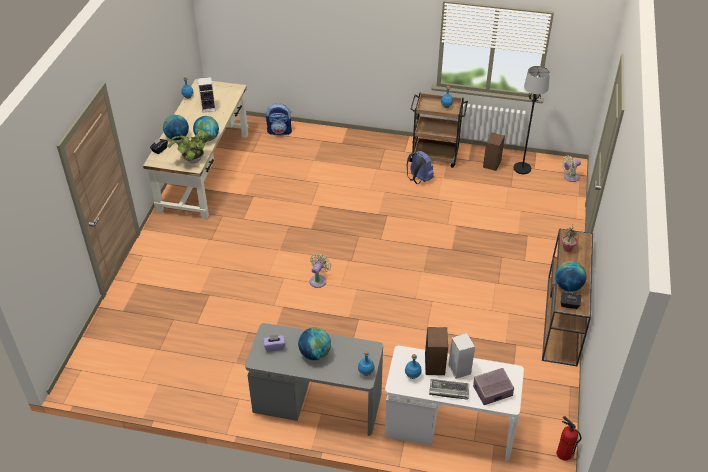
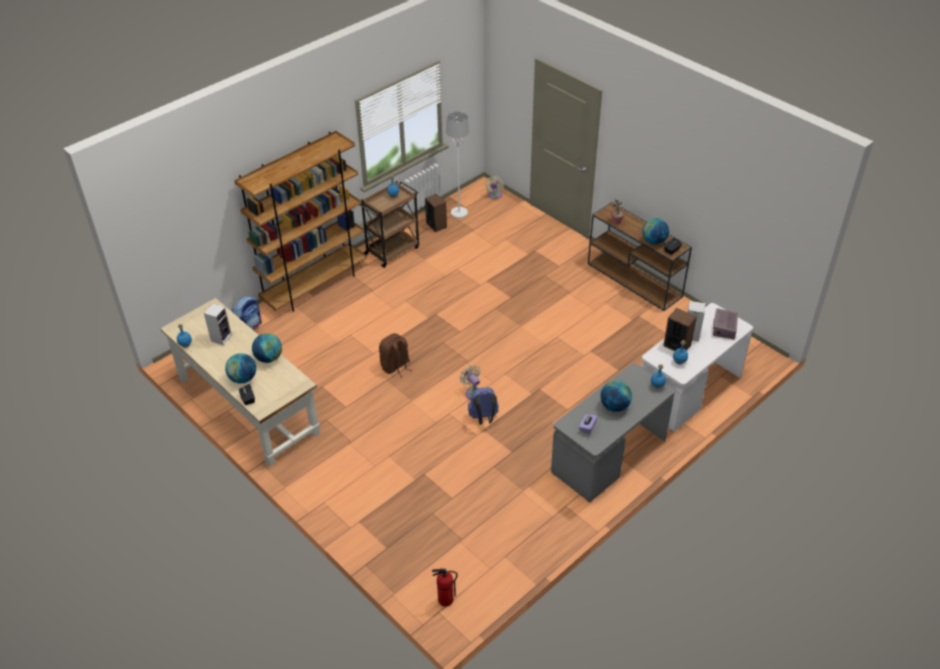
camera: 55 degrees left, 0 degrees up
potted plant [168,130,208,163] -> none
blue backpack [407,151,434,184] -> blue backpack moved to [468,387,498,425]
keyboard [429,379,469,400] -> none
black floor lamp [514,66,550,174] -> white floor lamp [446,111,469,218]
fire extinguisher [557,416,581,461] -> fire extinguisher moved to [432,569,458,606]
none -> brown bookcase [234,131,367,312]
none -> brown backpack [379,333,412,378]

